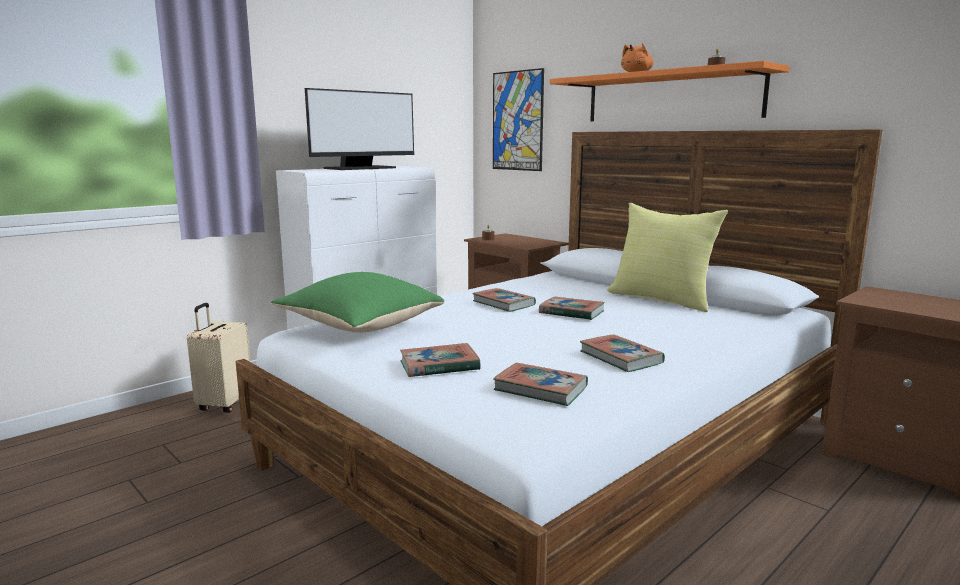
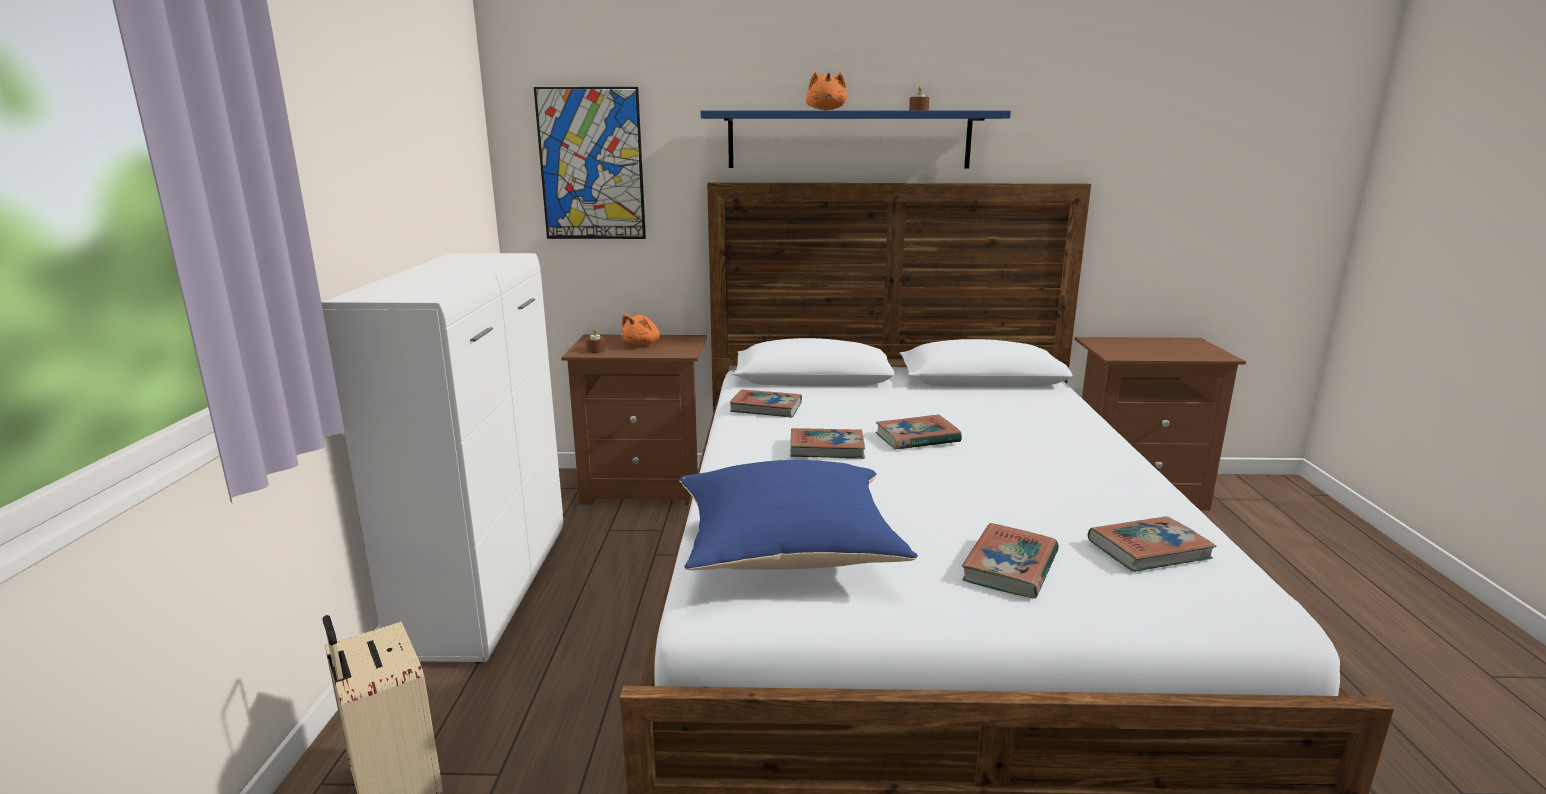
camera: 45 degrees left, 5 degrees up
green pillow [271,272,445,332] -> blue pillow [679,460,918,570]
monitor [305,88,414,170] -> none
orange shelf [550,61,790,122] -> blue shelf [701,110,1011,168]
book [580,335,665,372] -> book moved to [730,390,802,418]
yellow pillow [607,203,728,312] -> none
none -> orange plush toy [621,313,660,345]

